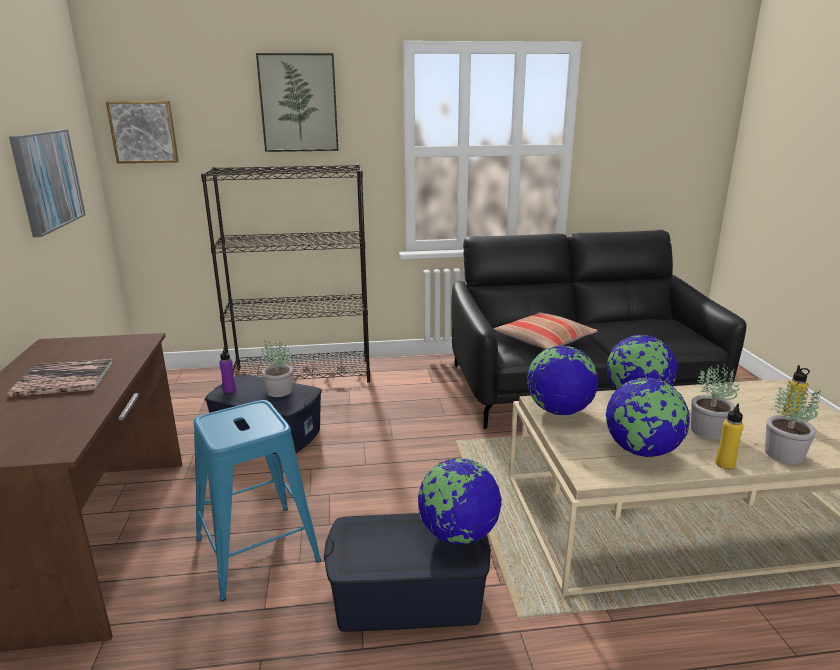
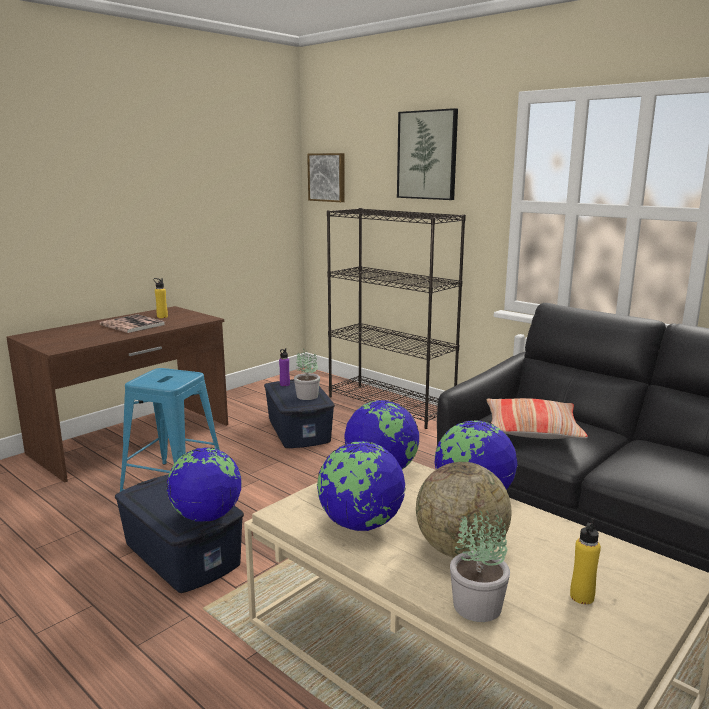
camera: 50 degrees right, 5 degrees down
picture [9,129,86,237] -> none
potted plant [691,364,740,440] -> globe [416,462,511,558]
yellow bottle [716,404,744,469] -> yellow bottle moved to [153,278,168,318]

